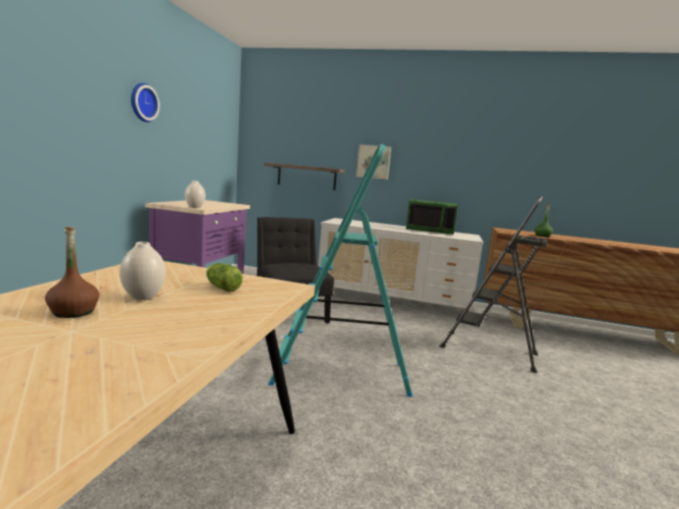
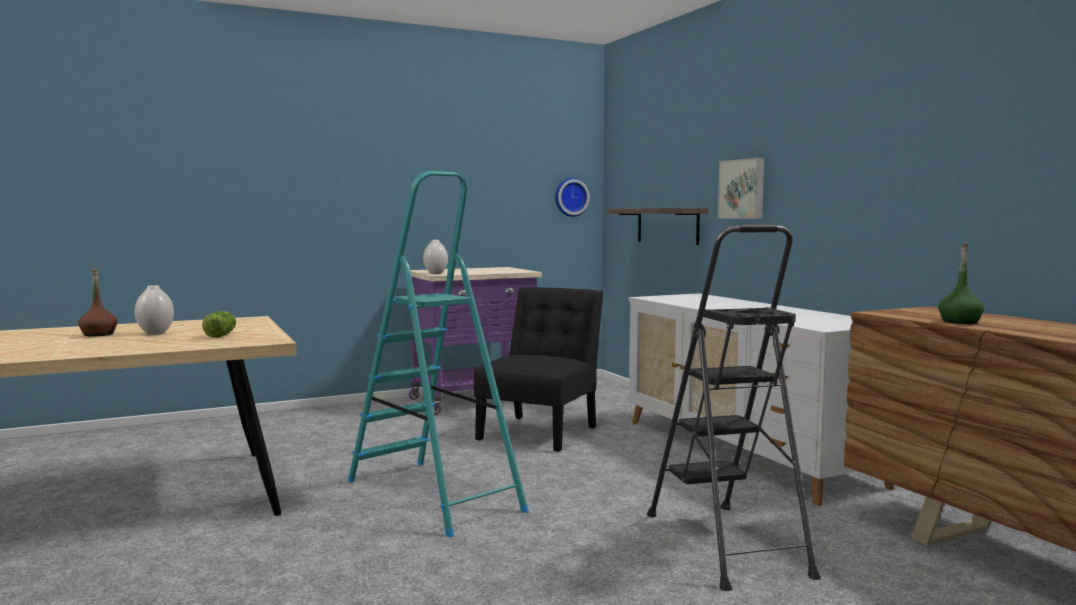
camera: 50 degrees right, 5 degrees down
wall clock [131,83,160,122] -> wall clock moved to [555,178,590,217]
green microwave [406,199,458,234] -> none

